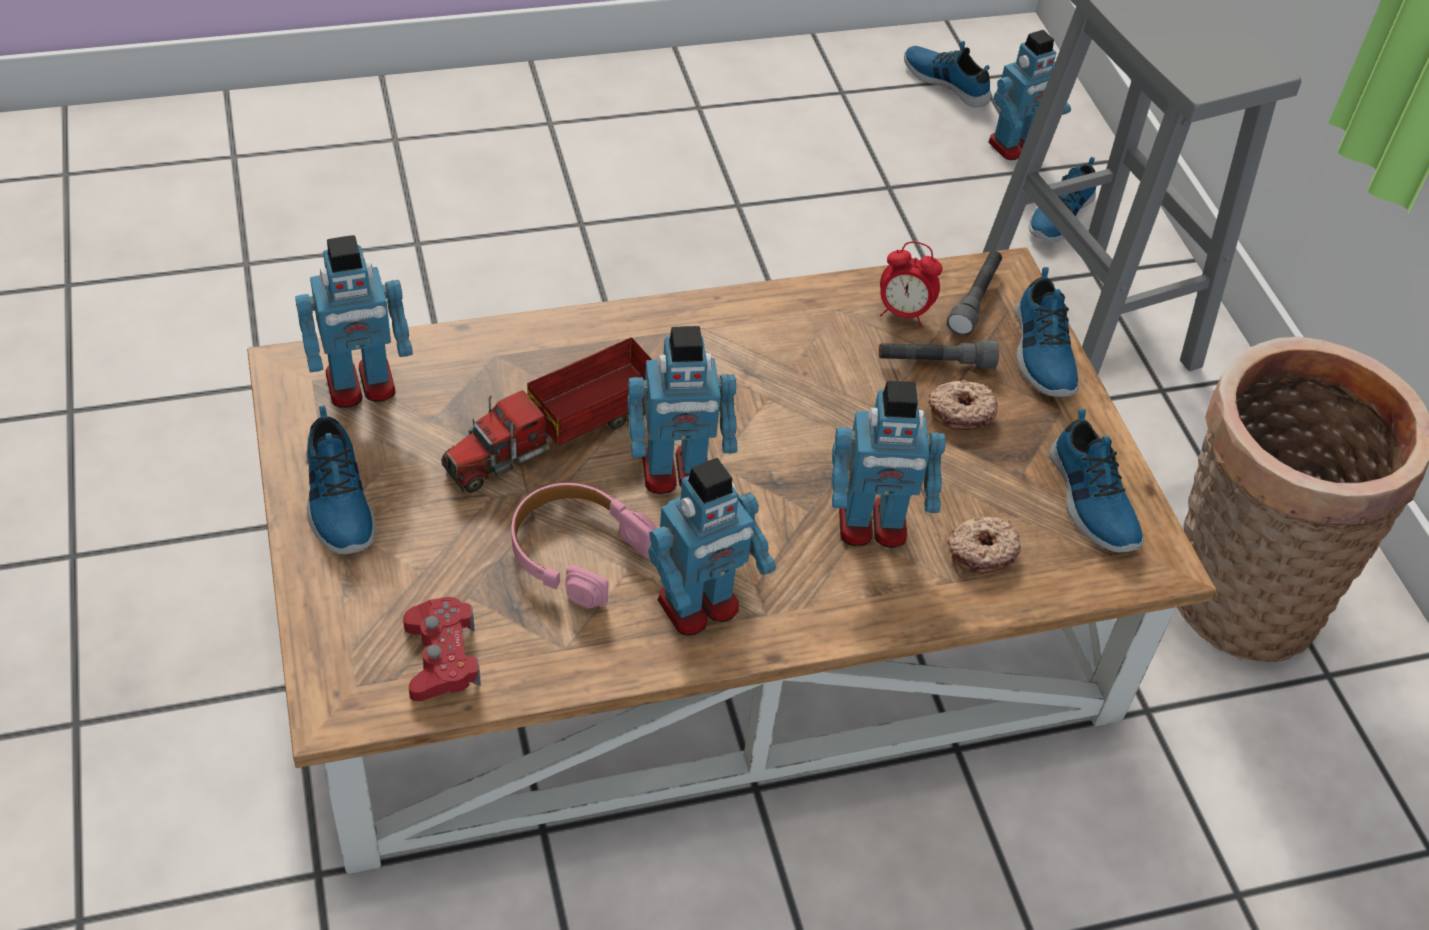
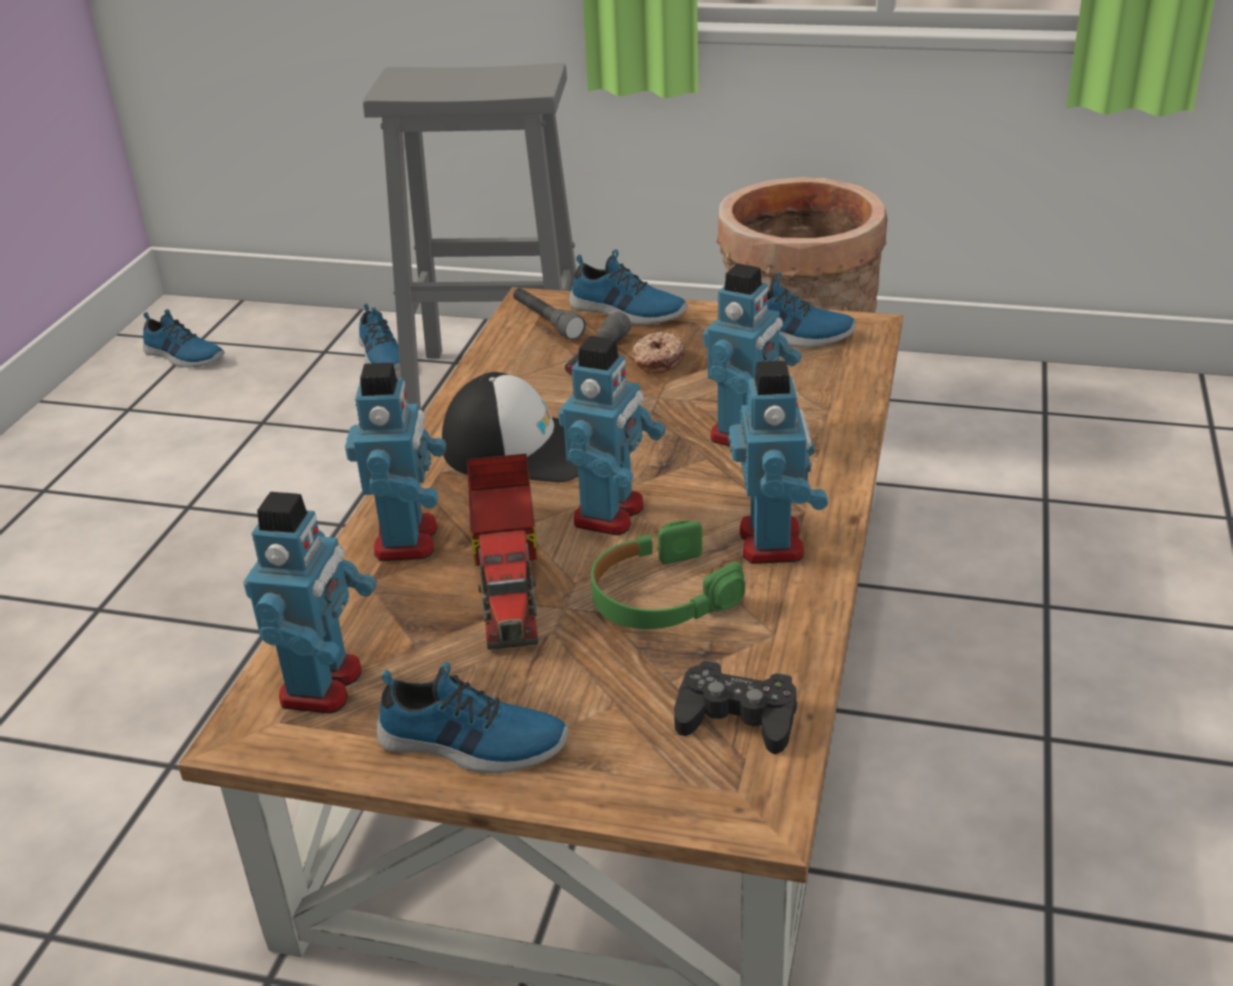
camera: 55 degrees left, 15 degrees down
red game controller [403,597,481,701] -> black game controller [674,660,797,754]
pink headphones [511,483,657,608] -> green headphones [591,521,745,629]
alarm clock [880,241,942,327] -> none
shoe [904,41,991,107] -> shoe turned 135 degrees counterclockwise [143,309,225,368]
donut [947,517,1021,574] -> none
toy robot [988,30,1071,160] -> toy robot moved to [345,363,446,561]
none -> cap [442,372,578,482]

